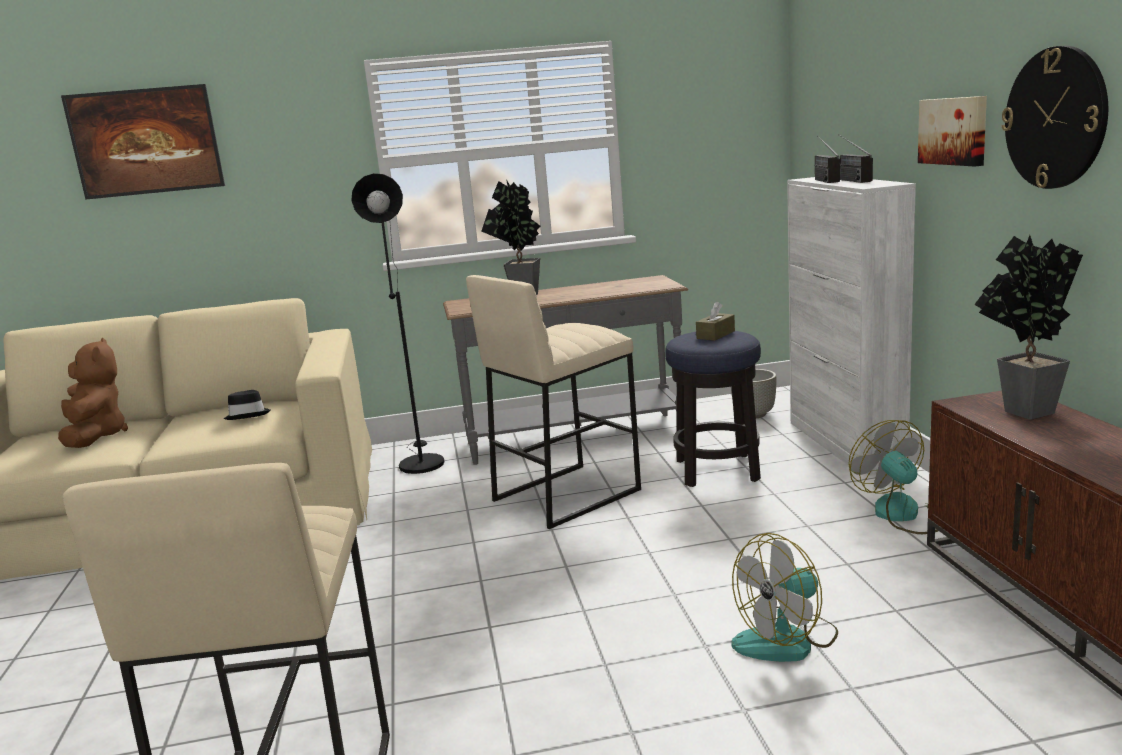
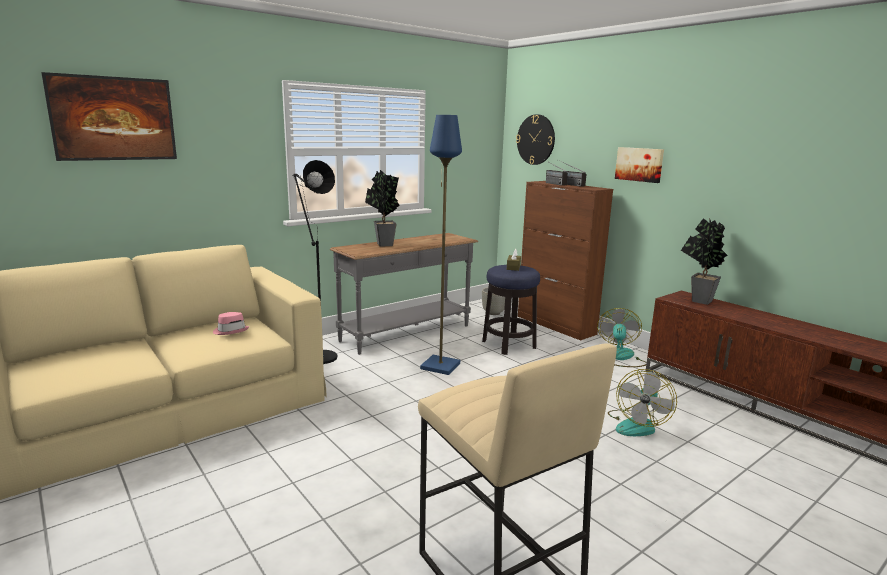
camera: 30 degrees left, 0 degrees up
brown plush toy [58,338,128,448] -> none
black hat [223,390,271,420] -> pink hat [213,312,249,335]
beige stool [466,275,641,529] -> blue floor lamp [420,115,462,375]
white cabinet [787,177,916,474] -> brown cabinet [518,181,613,341]
fan [848,420,938,534] -> fan turned 60 degrees clockwise [597,308,647,367]
wall clock [1001,46,1108,189] -> wall clock moved to [516,114,555,165]

